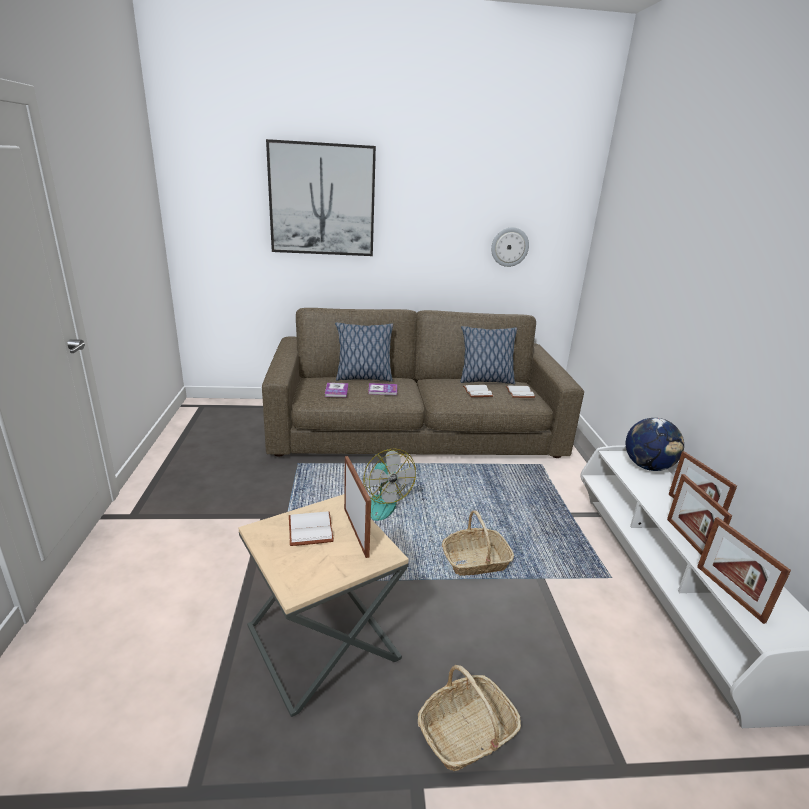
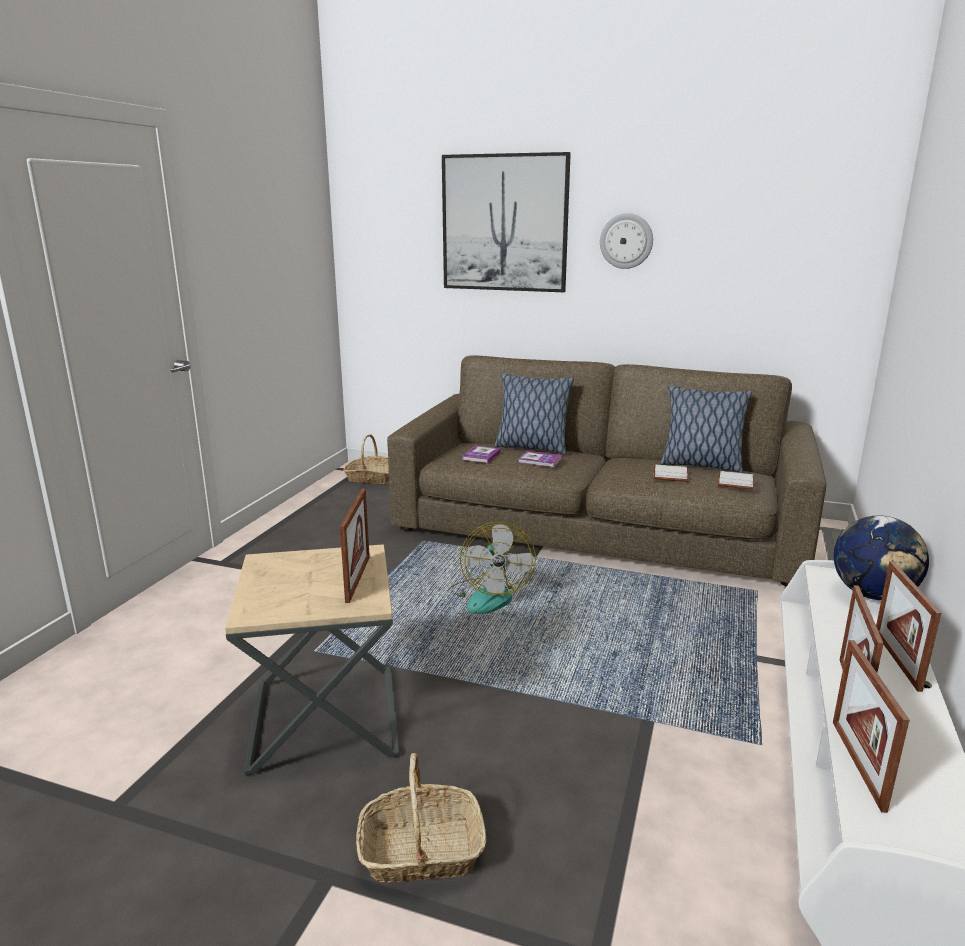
camera: 25 degrees right, 5 degrees down
white book [289,511,334,546] -> none
basket [442,510,514,576] -> basket moved to [343,434,389,484]
wall clock [491,227,529,267] -> wall clock moved to [600,213,653,269]

